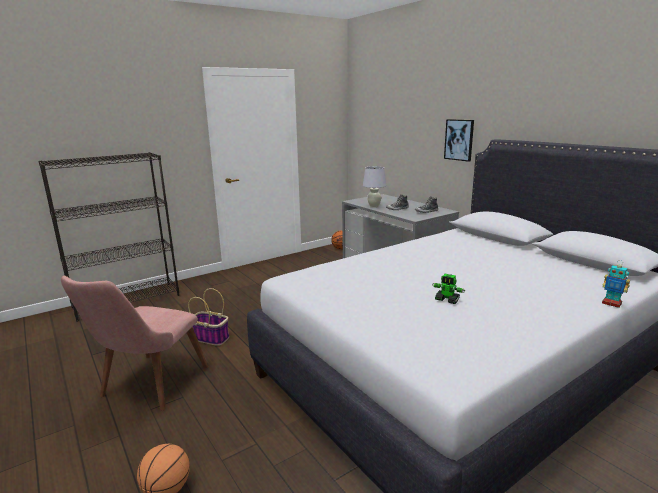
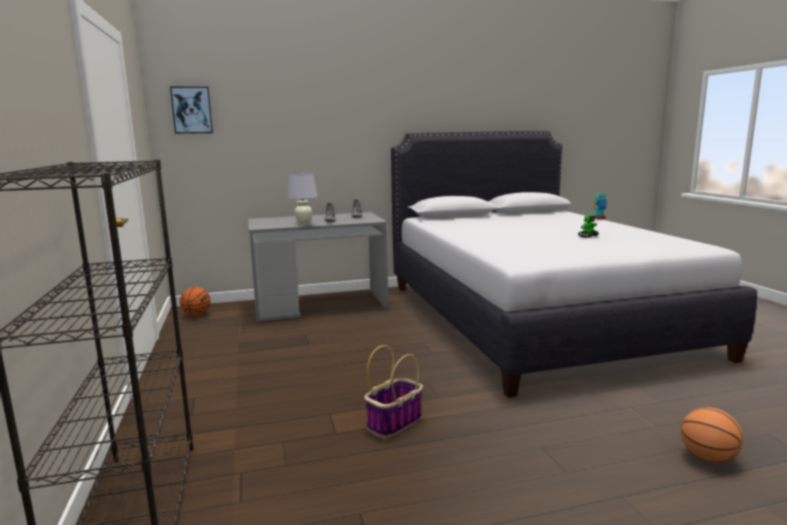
camera: 70 degrees left, 5 degrees down
pink chair [61,276,208,410] -> none
picture [444,119,474,162] -> picture moved to [170,87,213,134]

